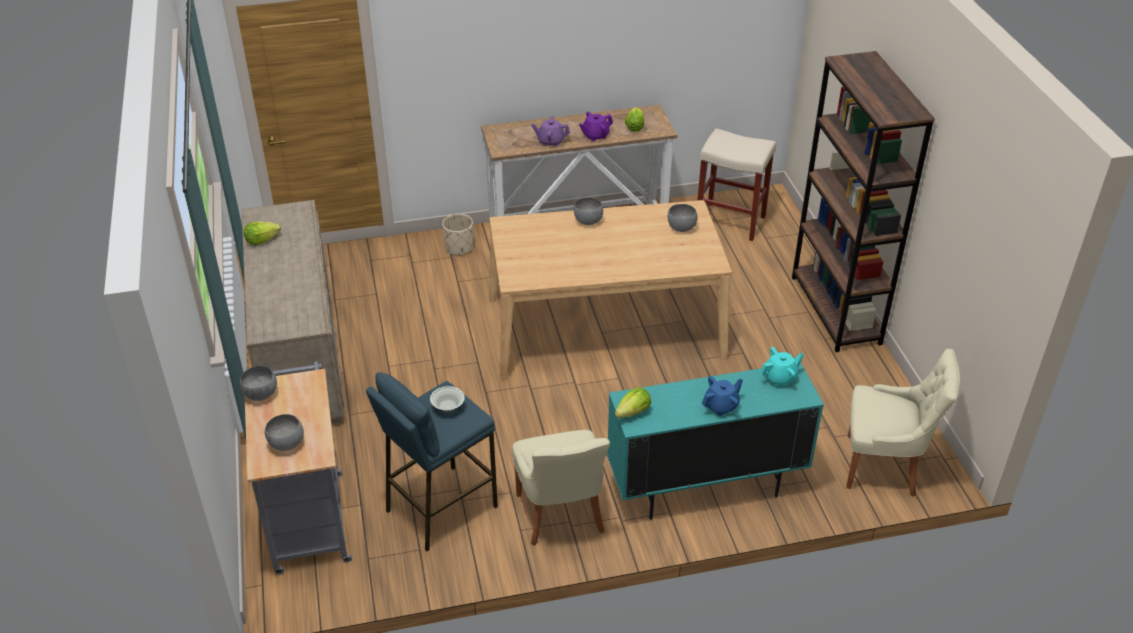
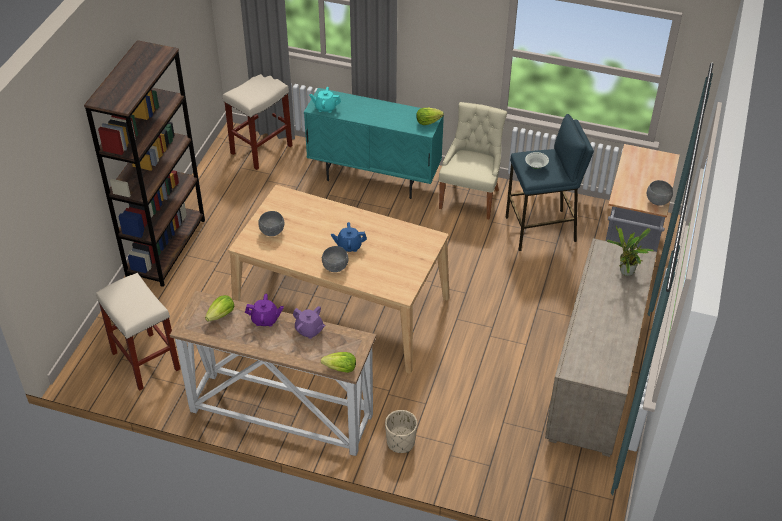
camera: 150 degrees left, 5 degrees up
lettuce [244,222,281,245] -> lettuce moved to [321,352,356,373]
grey bowl [265,414,304,451] -> none
blue teapot [702,376,743,416] -> blue teapot moved to [331,222,367,252]
beige chair [846,349,960,497] -> beige stool [223,74,292,170]
none -> potted plant [607,225,654,276]

